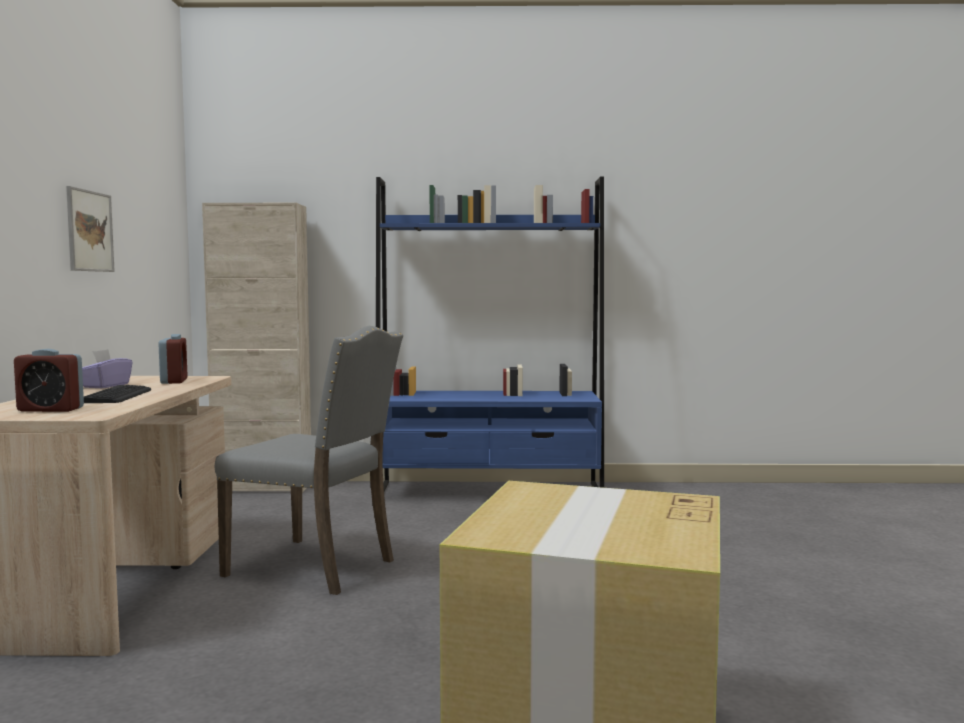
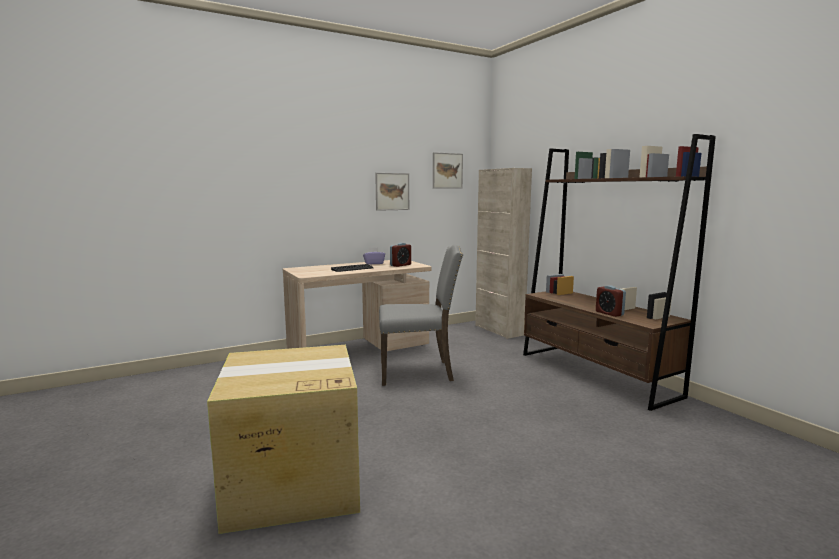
camera: 60 degrees right, 5 degrees up
alarm clock [14,349,84,412] -> alarm clock moved to [596,285,626,317]
grey chair [215,326,404,595] -> grey chair turned 90 degrees counterclockwise [379,245,463,386]
blue bookcase [376,177,604,491] -> brown bookcase [523,134,716,411]
none -> picture [433,152,463,189]

